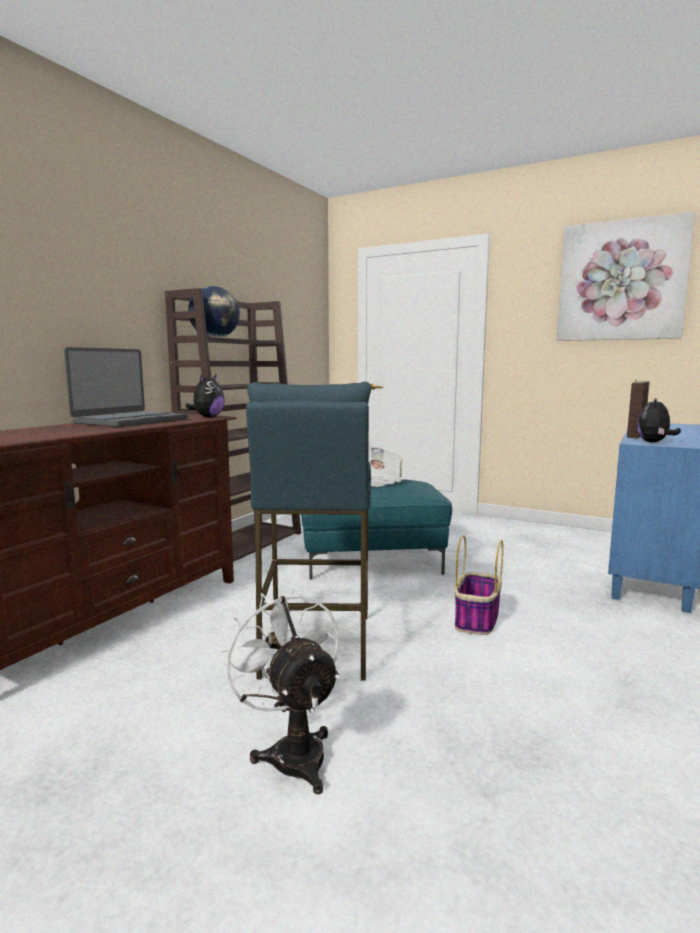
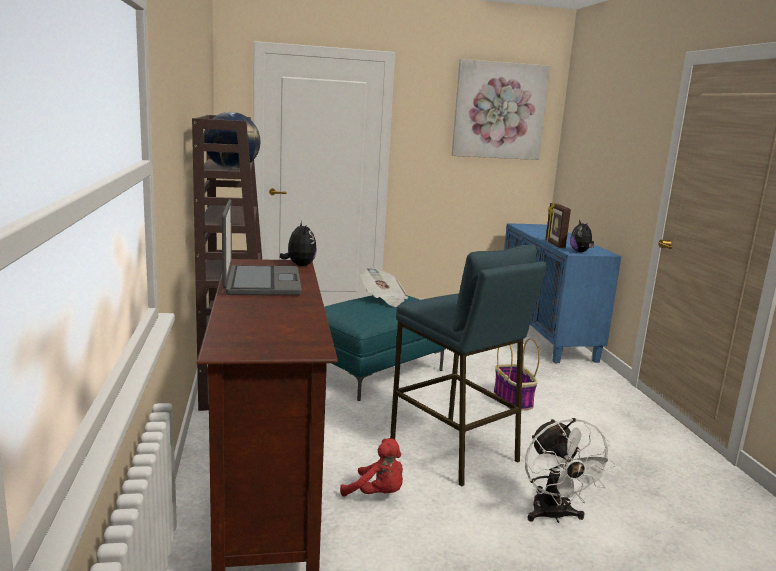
camera: 40 degrees left, 5 degrees up
white fan [220,588,340,794] -> white fan turned 120 degrees counterclockwise [525,418,616,523]
none -> red plush toy [340,438,403,497]

